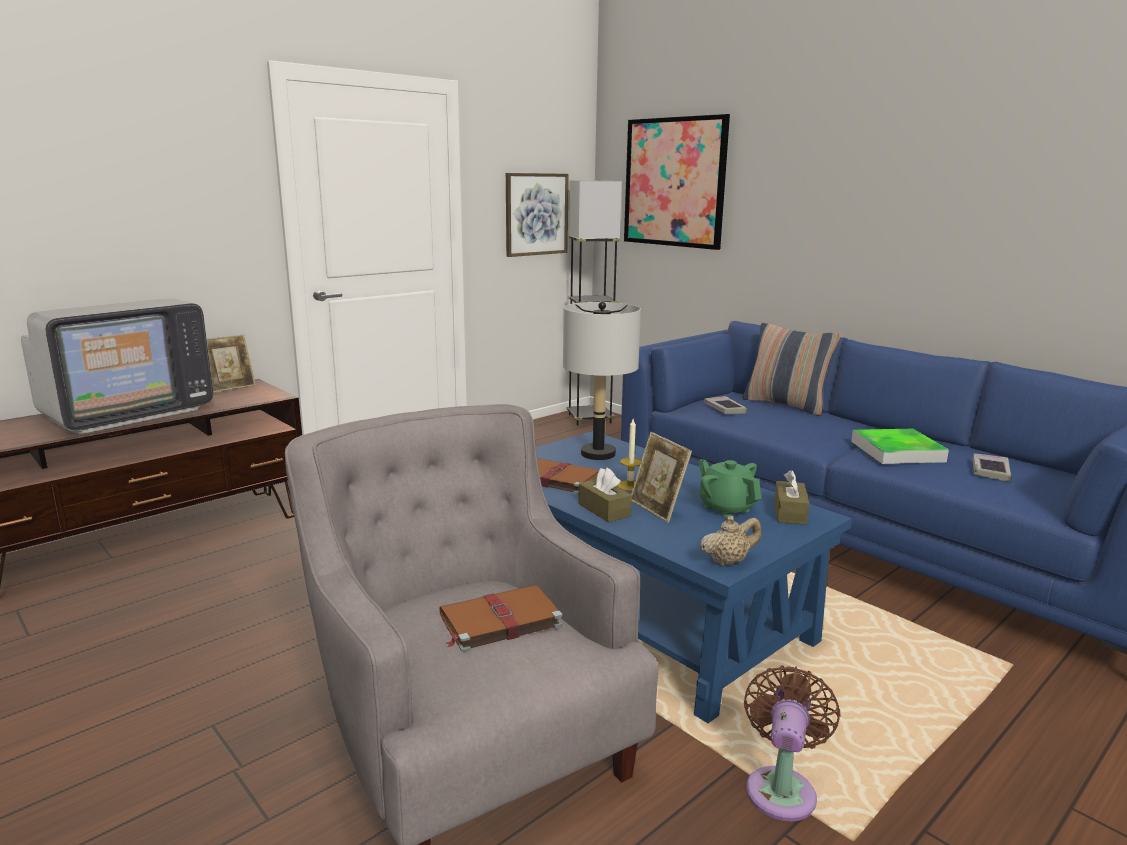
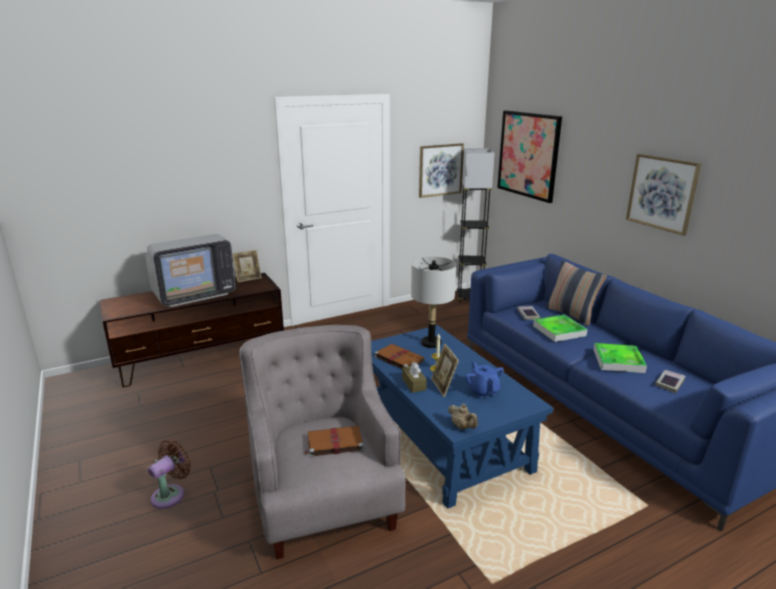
camera: 15 degrees right, 5 degrees up
green teapot [698,459,761,518] -> blue teapot [465,361,504,398]
beige teapot [700,516,762,566] -> beige teapot turned 60 degrees clockwise [448,403,478,429]
brown fan [744,665,840,821] -> brown fan moved to [148,439,191,509]
brown tissue box [774,470,809,525] -> none
none -> tray [533,315,588,342]
none -> picture [626,154,701,236]

